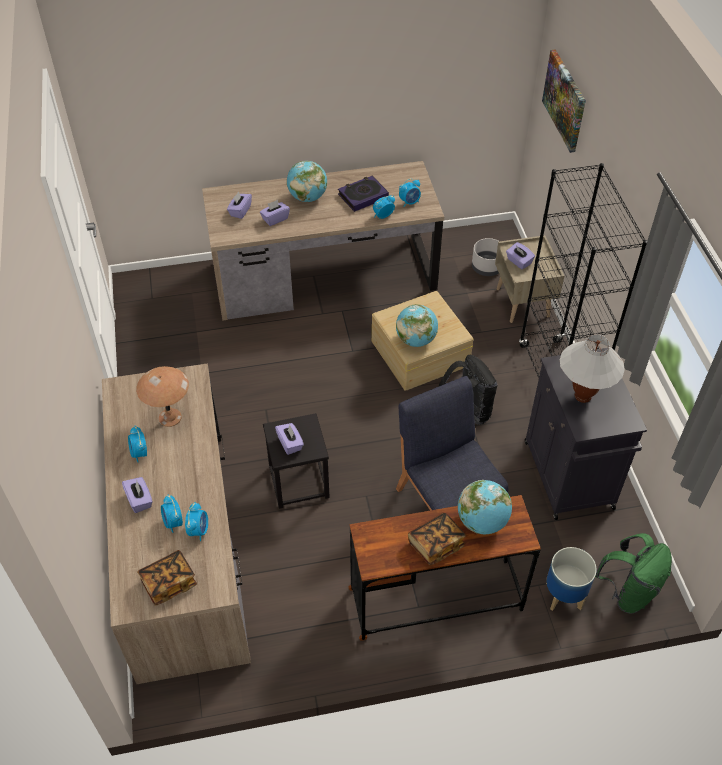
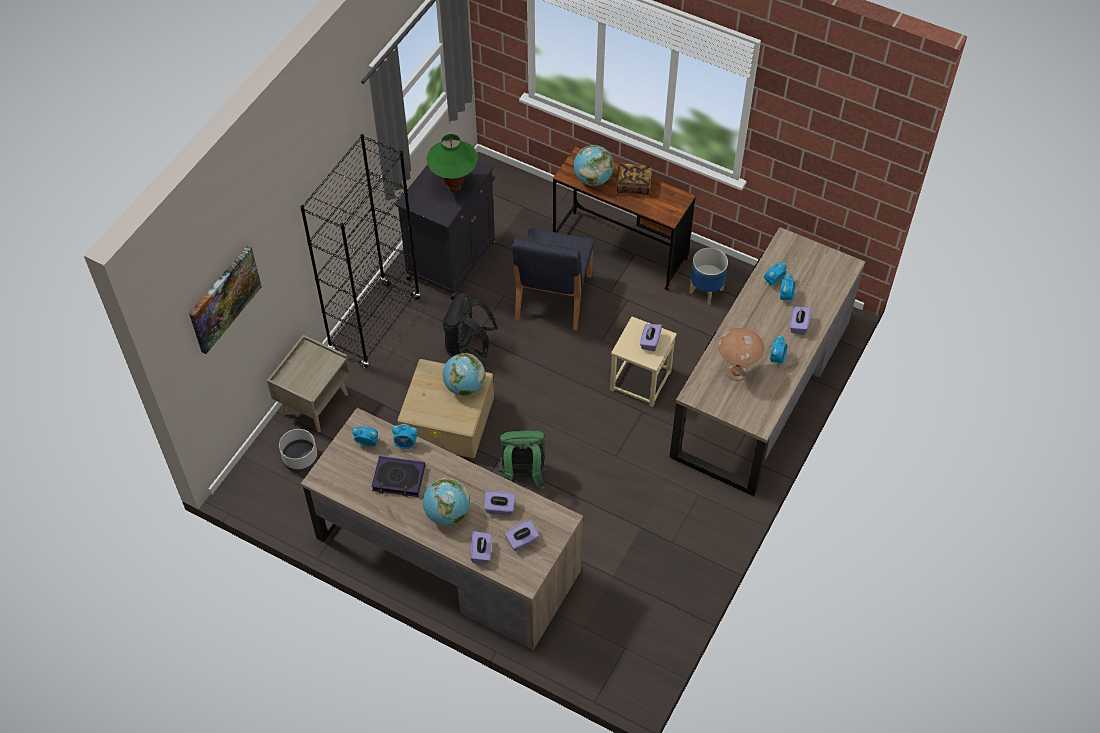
camera: 140 degrees left, 5 degrees up
book [137,550,197,606] -> none
black stool [263,413,330,509] -> beige stool [610,317,677,407]
purple tissue box [506,242,535,269] -> purple tissue box moved to [471,531,492,563]
planter [546,547,597,611] -> planter moved to [689,248,728,305]
white table lamp [560,334,625,403] -> green table lamp [426,134,478,192]
green backpack [595,533,672,614] -> green backpack moved to [498,431,548,491]

